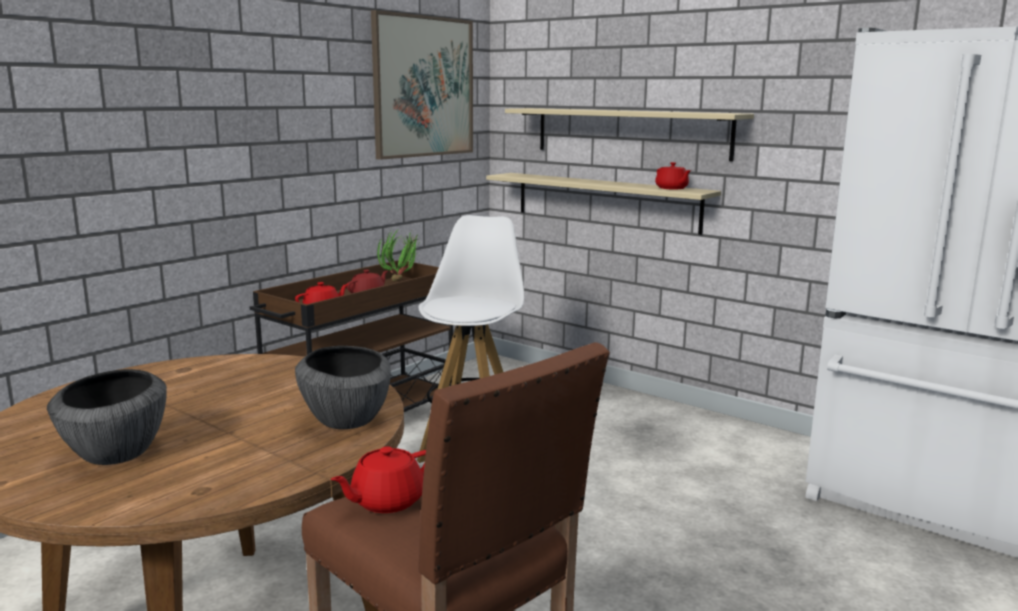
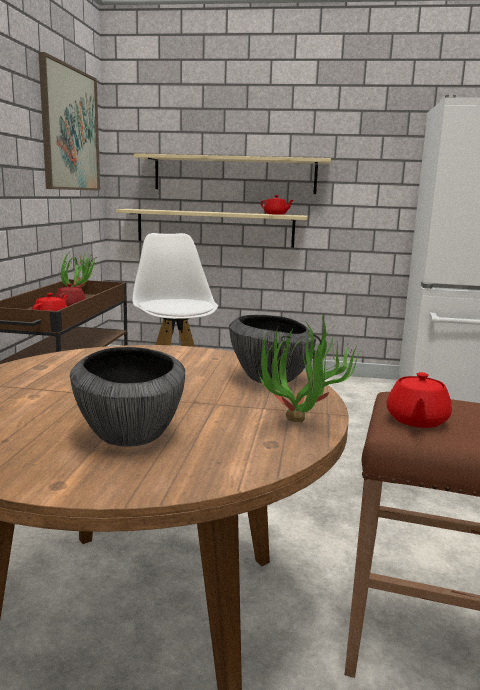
camera: 30 degrees left, 0 degrees up
none -> potted plant [256,314,362,422]

